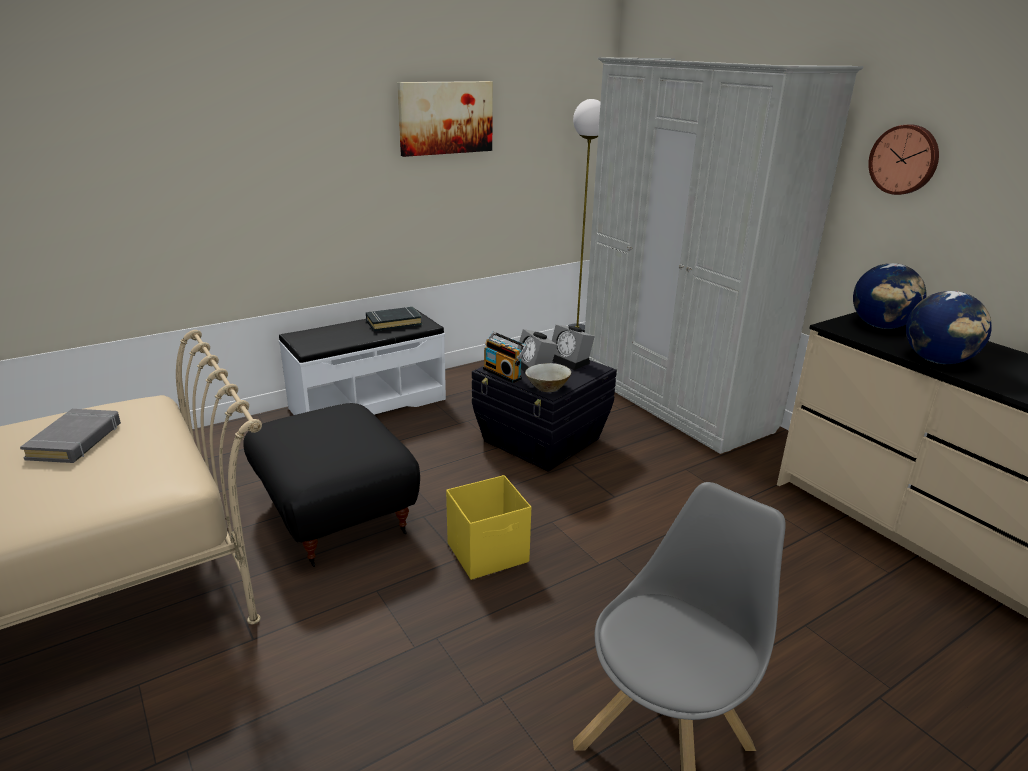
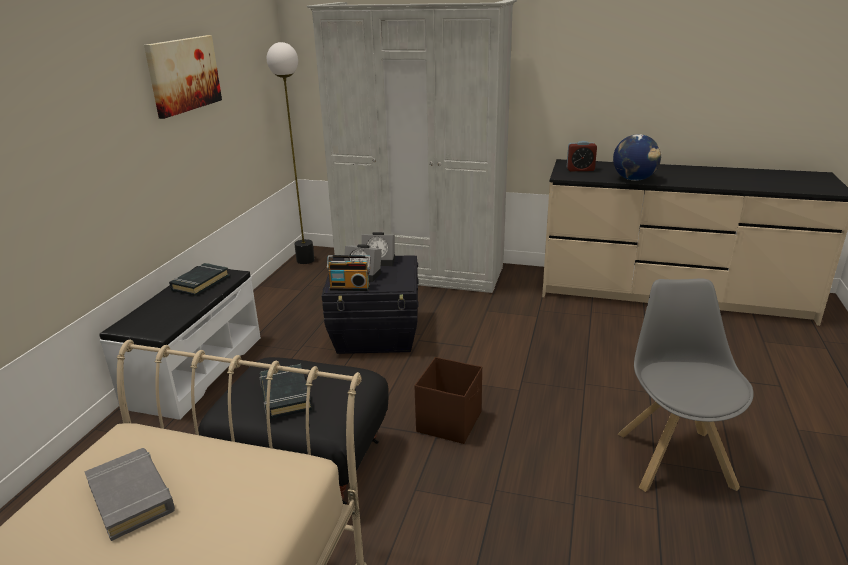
camera: 40 degrees left, 0 degrees up
yellow storage box [446,475,531,580] -> brown storage box [414,357,482,444]
beige bowl [525,363,571,392] -> none
globe [853,263,926,329] -> alarm clock [567,141,597,171]
wall clock [868,124,939,195] -> none
none -> black book [259,364,312,419]

